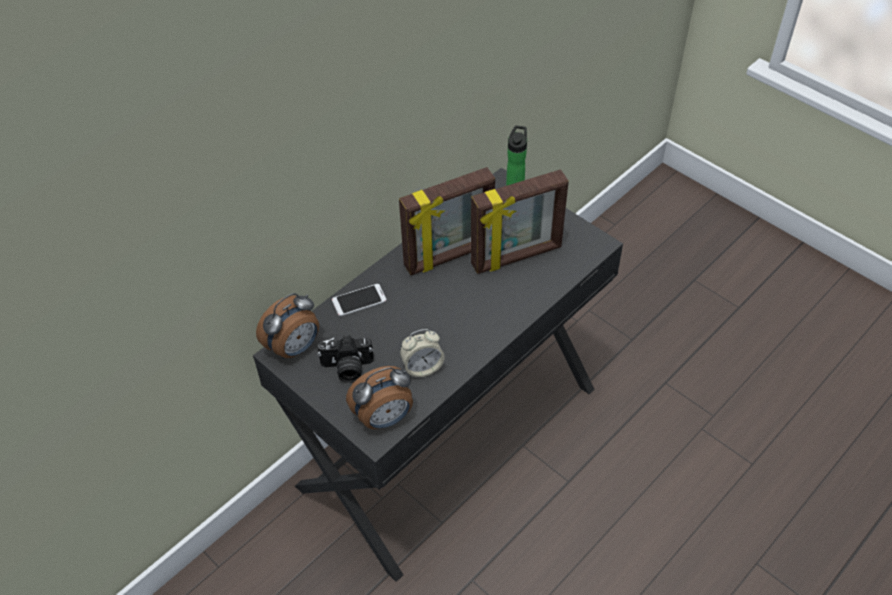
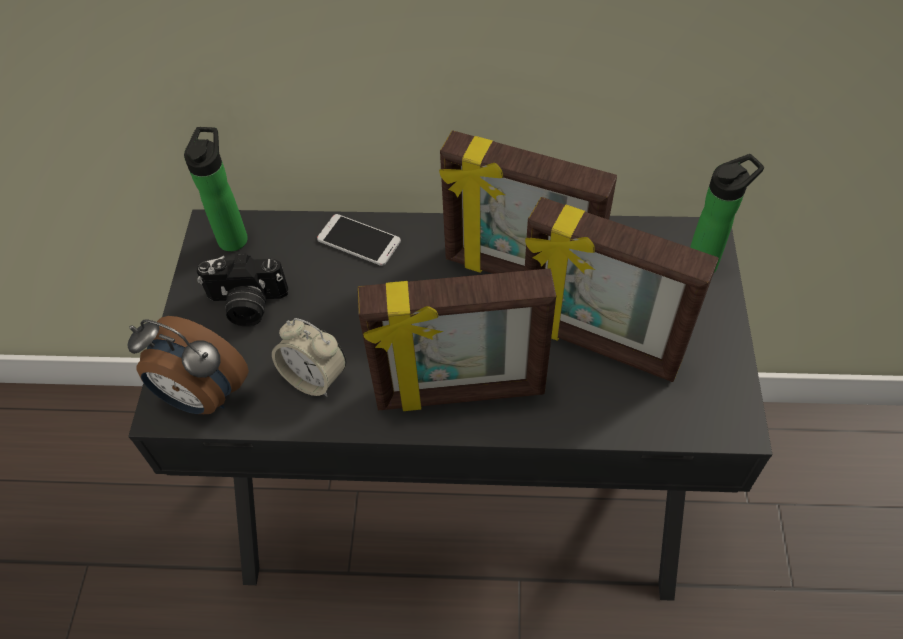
camera: 50 degrees right, 5 degrees up
alarm clock [256,293,319,359] -> bottle [184,127,248,251]
camera [317,335,374,383] -> camera turned 45 degrees counterclockwise [197,253,288,326]
none -> picture frame [357,268,556,411]

